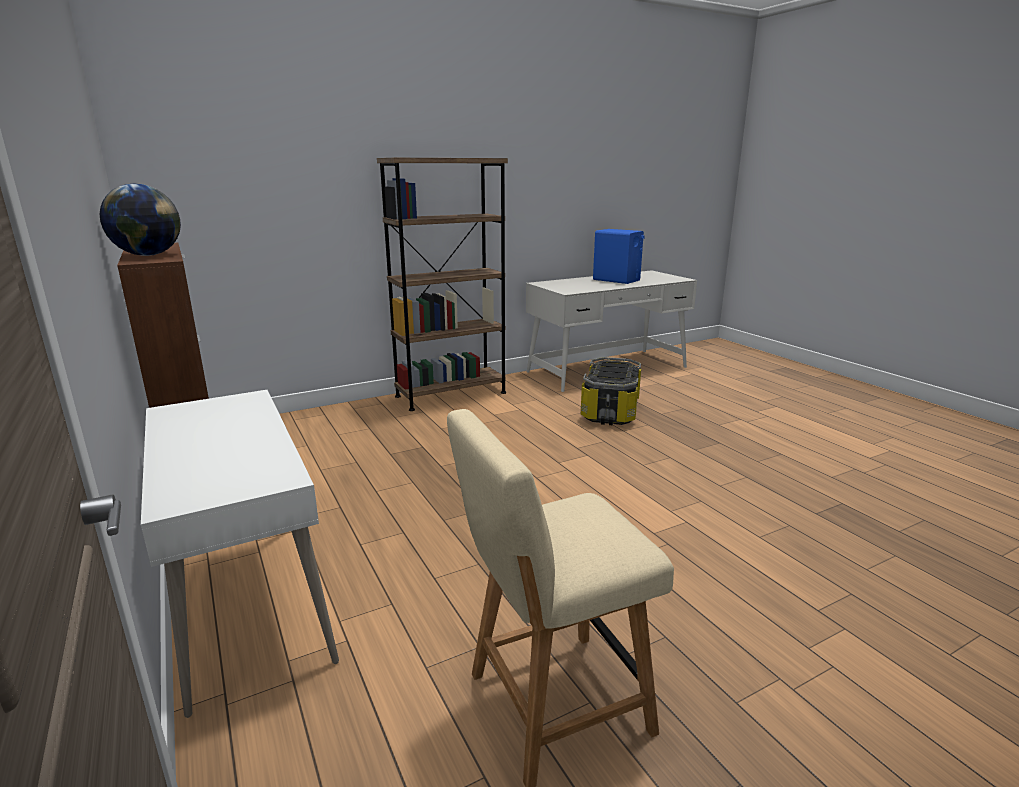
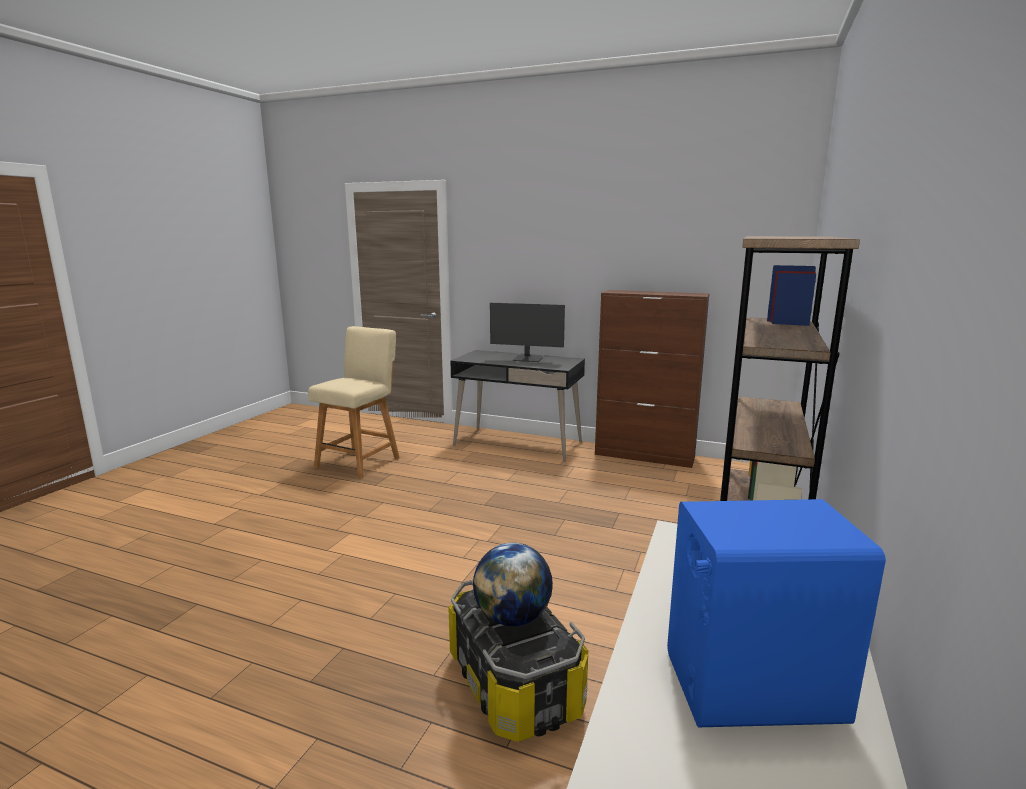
camera: 140 degrees right, 5 degrees down
globe [100,184,181,256] -> globe moved to [473,543,553,626]
white desk [141,390,339,718] -> black desk [450,350,585,462]
none -> monitor [490,303,565,362]

